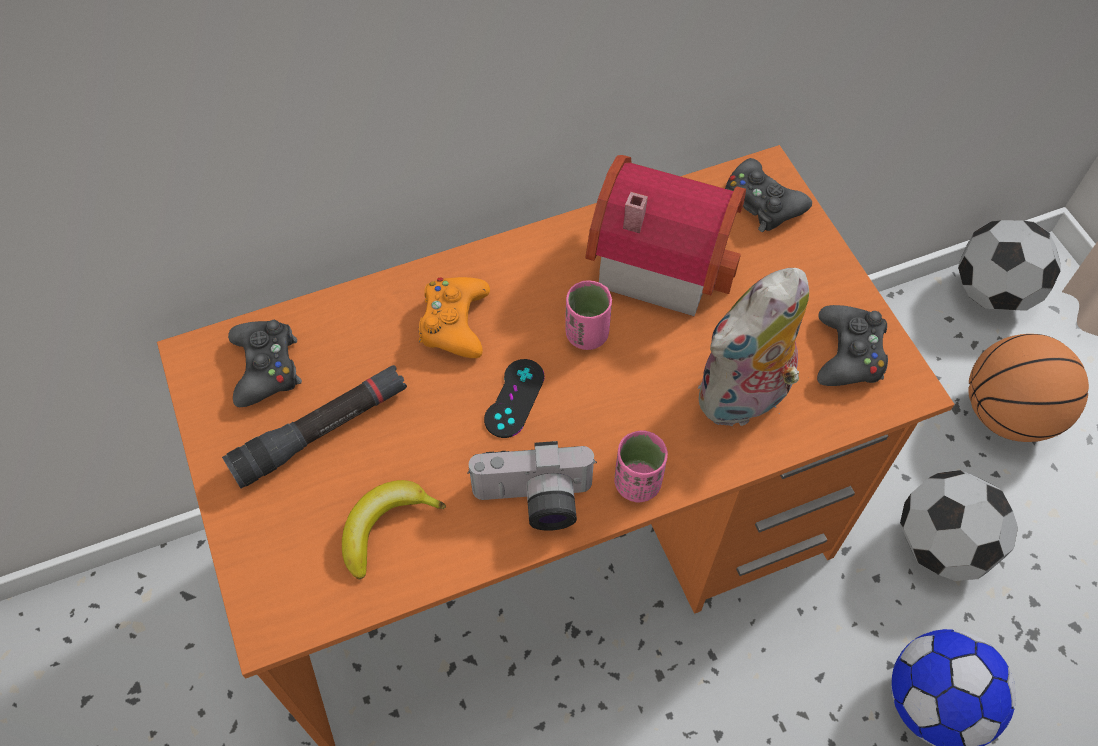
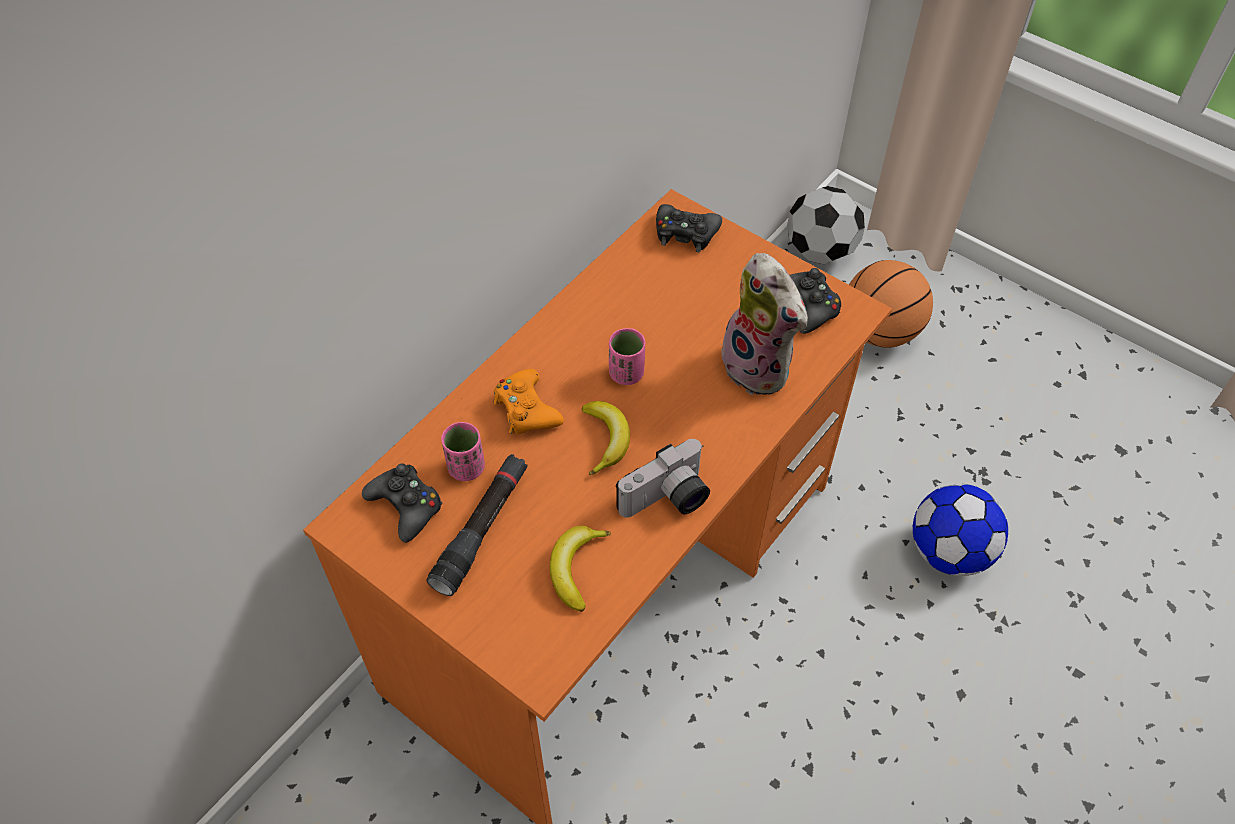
camera: 30 degrees left, 5 degrees down
black game controller [484,359,545,438] -> banana [581,401,630,475]
toy house [586,155,746,316] -> none
pink cup [614,430,668,502] -> pink cup moved to [441,422,485,481]
plush toy [698,268,809,429] -> plush toy turned 60 degrees counterclockwise [716,253,808,395]
football [900,470,1018,581] -> none

